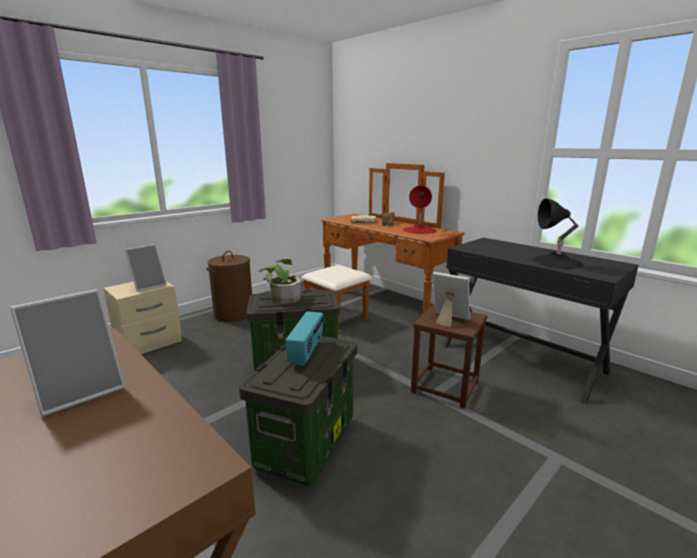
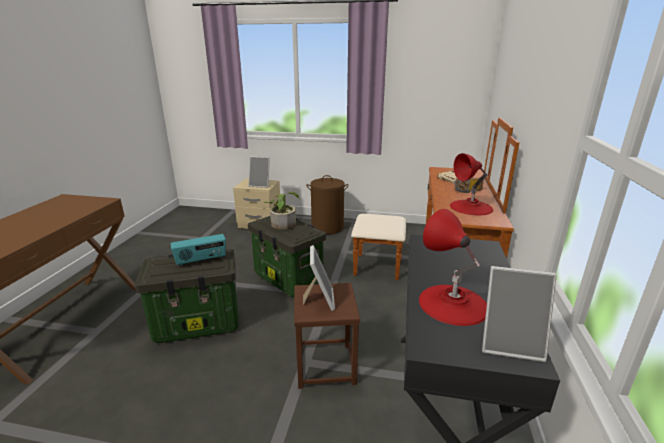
camera: 55 degrees right, 5 degrees up
picture frame [10,289,125,416] -> picture frame moved to [482,266,557,362]
black table lamp [532,198,583,269] -> red table lamp [419,209,487,326]

